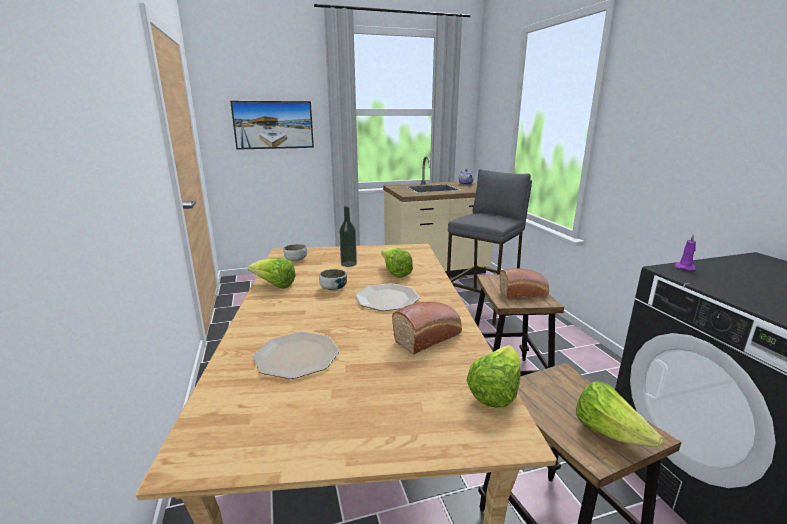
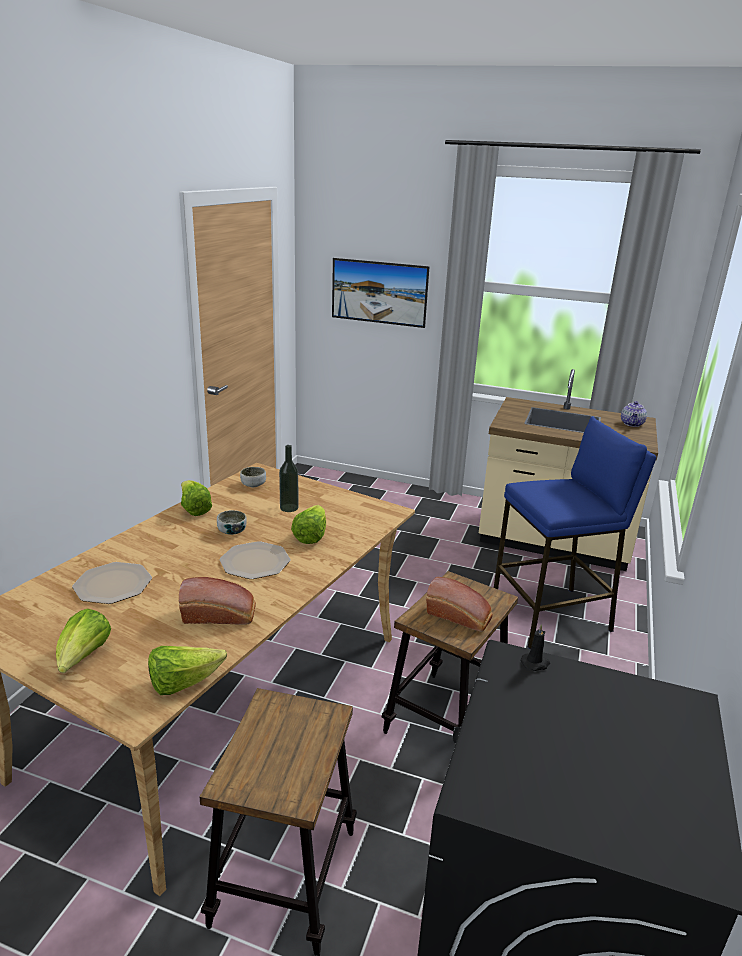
camera: 35 degrees right, 5 degrees up
grey stool [447,169,532,325] -> blue stool [494,416,656,649]
lettuce [576,381,664,447] -> lettuce moved to [56,609,111,673]
purple candle [674,234,696,271] -> black candle [521,624,550,671]

